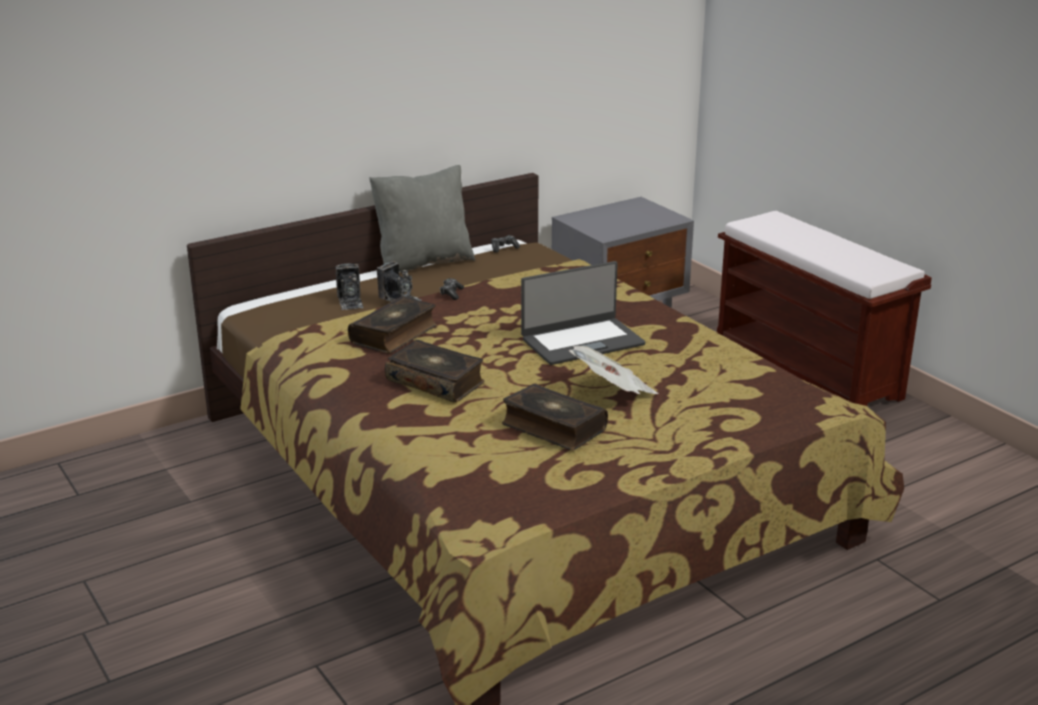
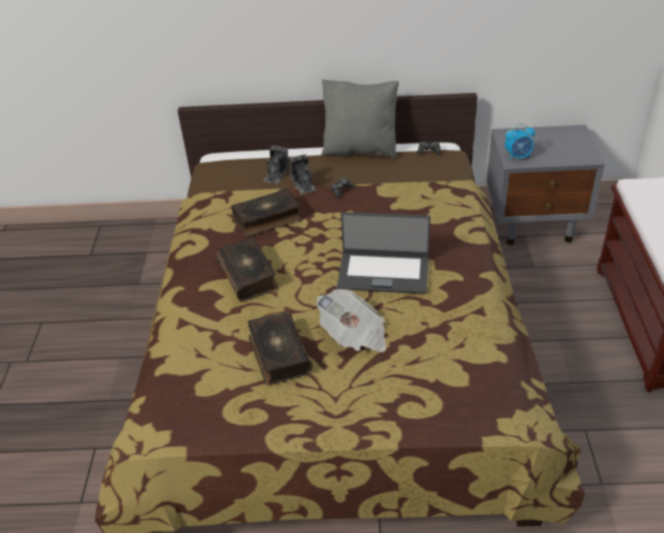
camera: 35 degrees right, 15 degrees up
none -> alarm clock [505,124,535,160]

